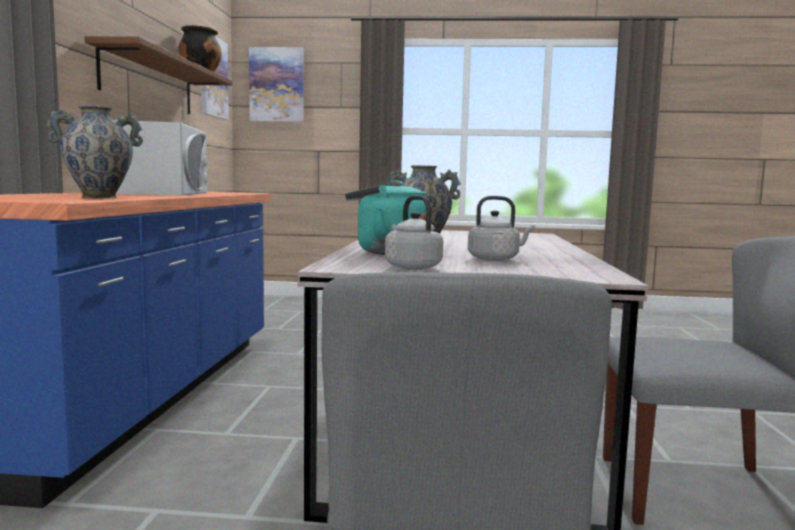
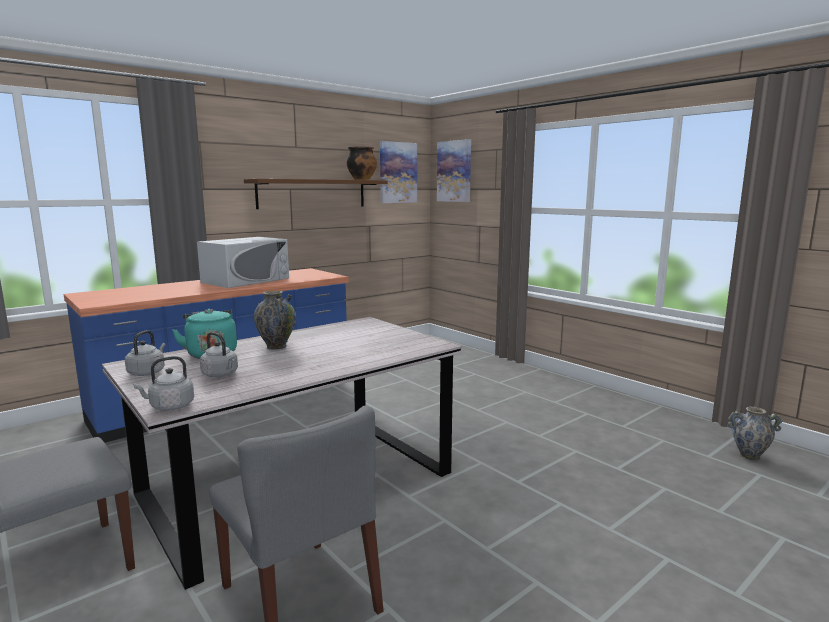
camera: 45 degrees right, 5 degrees up
vase [47,105,143,198] -> vase moved to [728,407,782,460]
none -> grey kettle [134,356,194,411]

